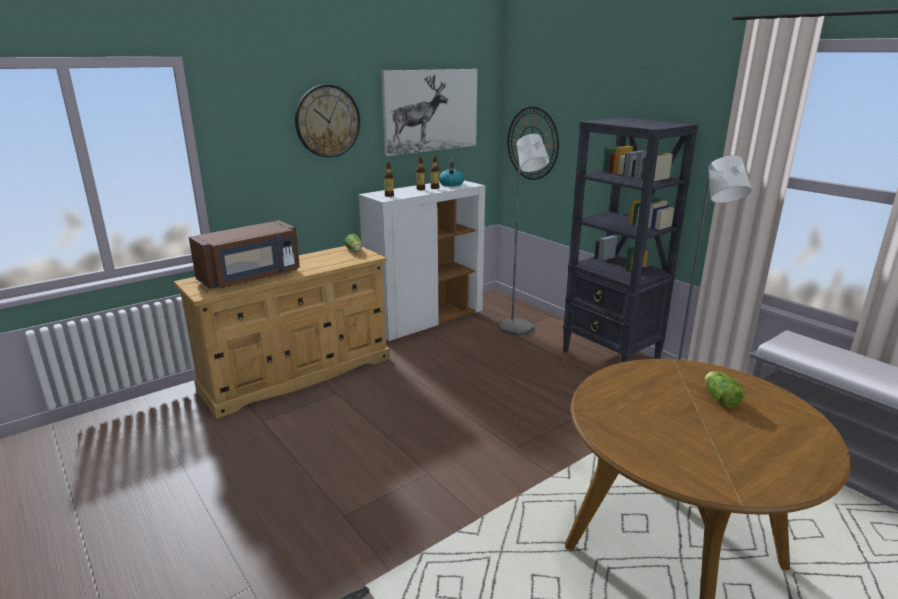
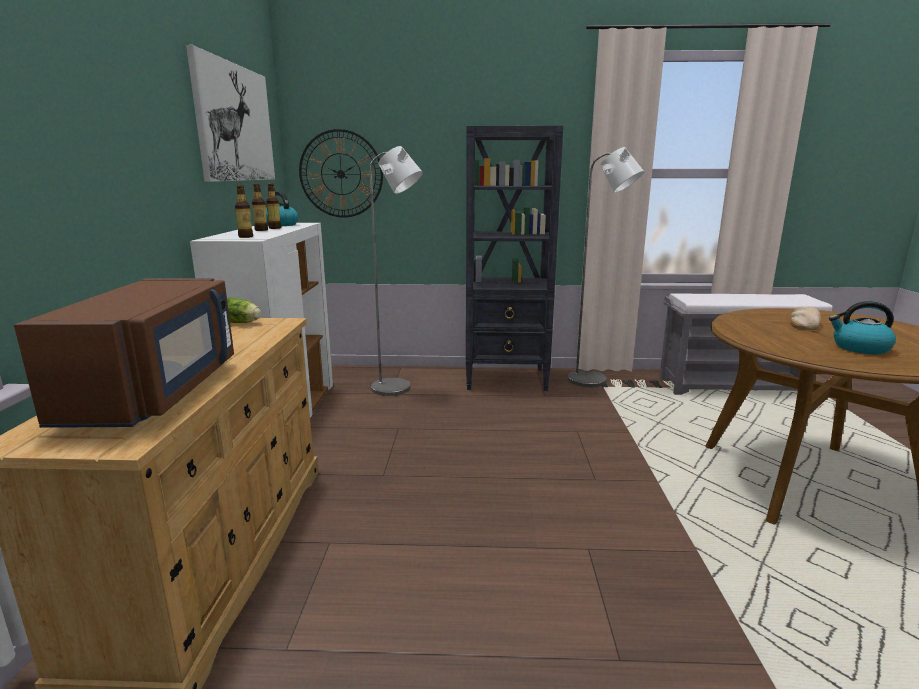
camera: 50 degrees left, 5 degrees down
wall clock [295,84,360,158] -> none
lettuce [705,371,744,408] -> bread [791,306,821,330]
none -> kettle [829,301,896,354]

